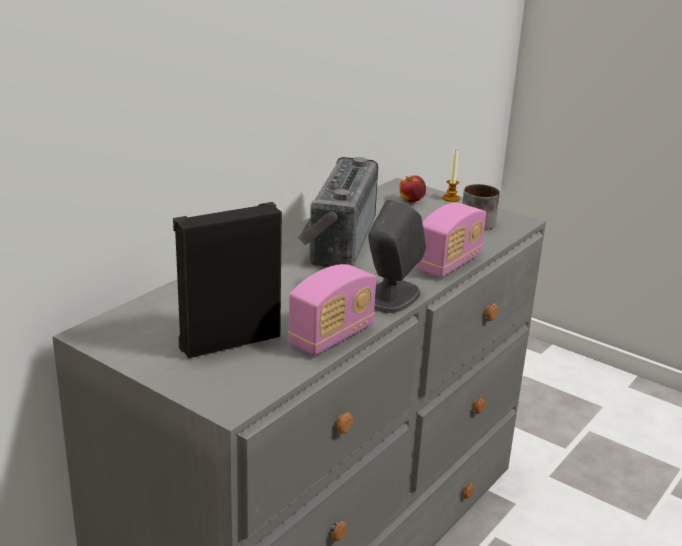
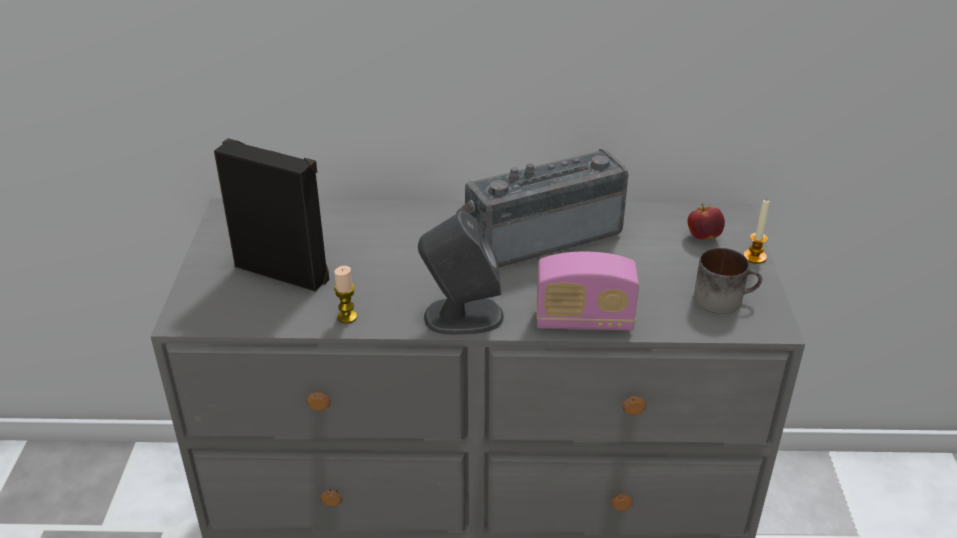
camera: 55 degrees right, 10 degrees up
radio [288,264,376,355] -> candle [334,266,357,324]

